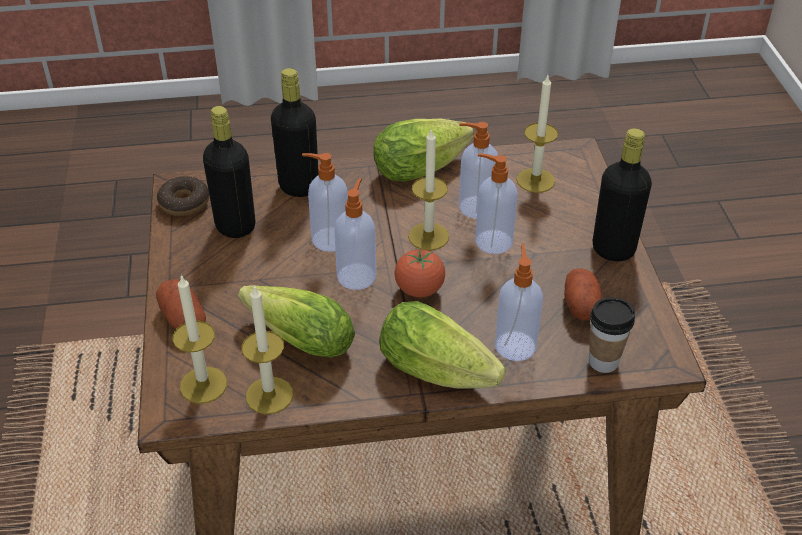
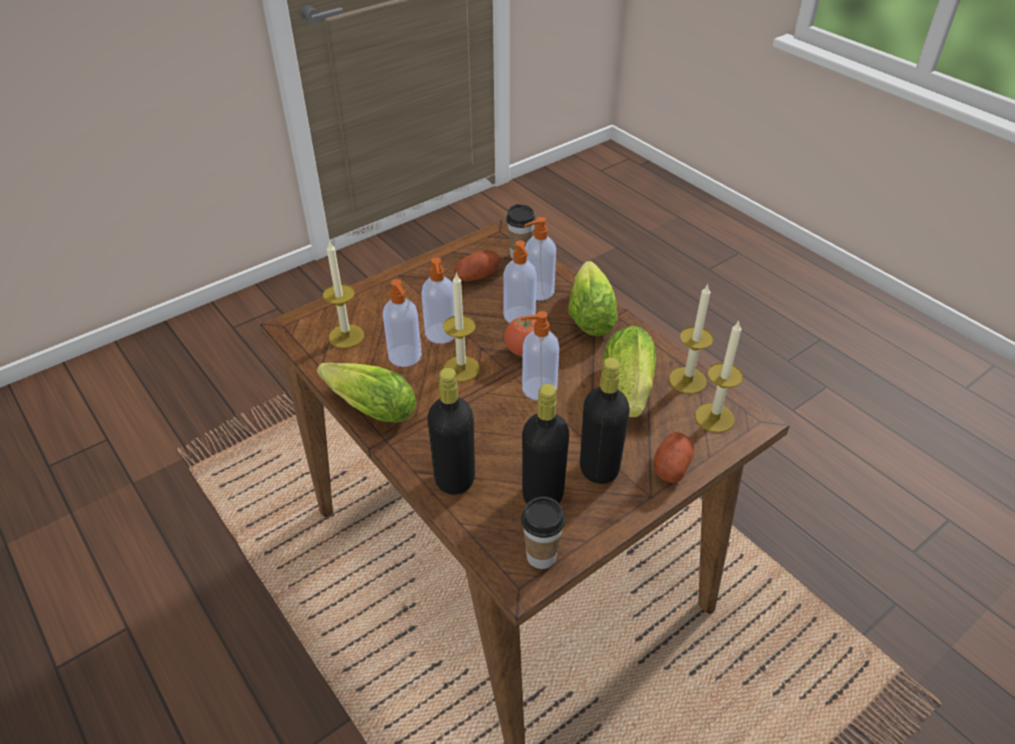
camera: 120 degrees left, 0 degrees up
donut [157,176,209,216] -> cup [521,496,565,569]
soap dispenser [302,153,348,252] -> soap dispenser moved to [503,240,537,323]
black bottle [593,128,652,261] -> black bottle moved to [580,358,630,484]

